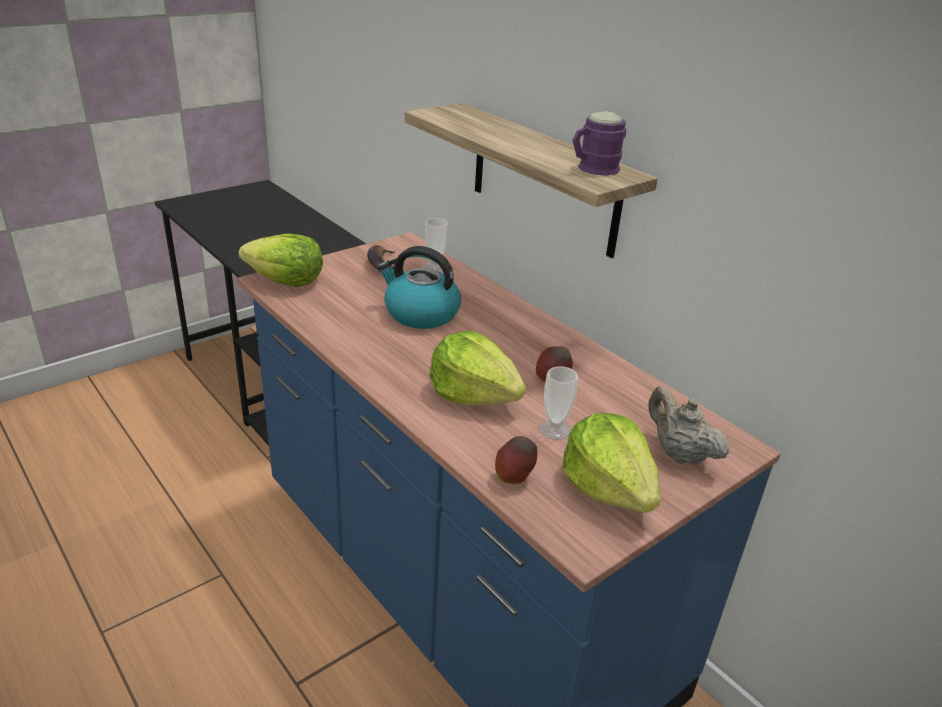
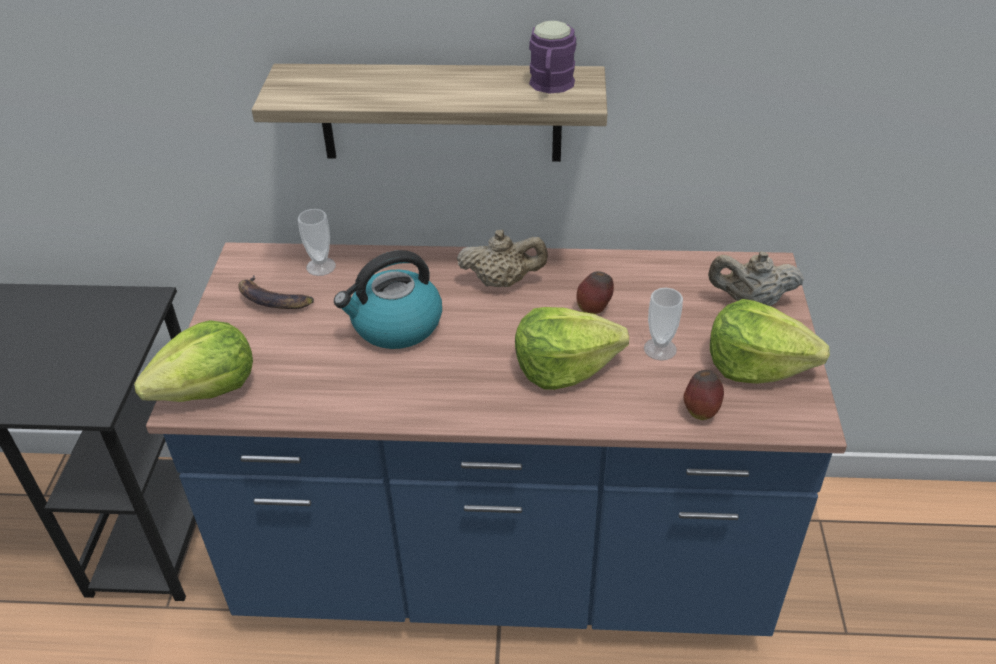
camera: 45 degrees left, 10 degrees up
none -> beige teapot [457,230,548,287]

